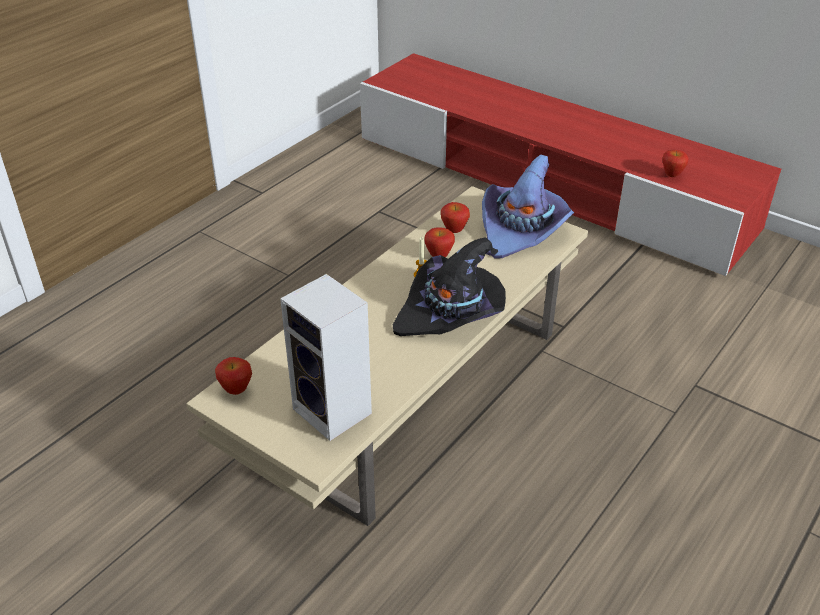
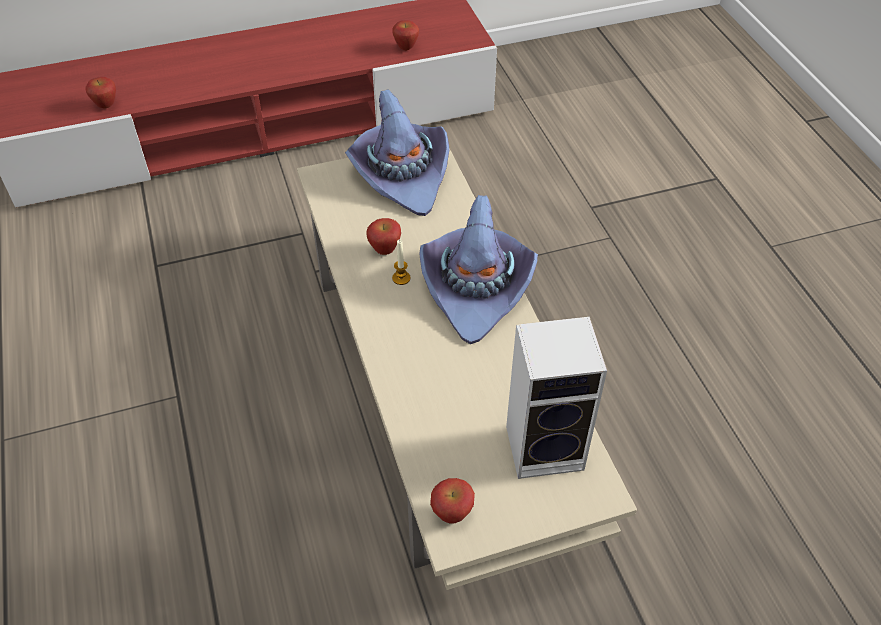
camera: 55 degrees left, 10 degrees up
black hat [393,237,506,336] -> purple hat [419,195,538,344]
apple [441,202,470,233] -> apple moved to [85,77,116,108]

